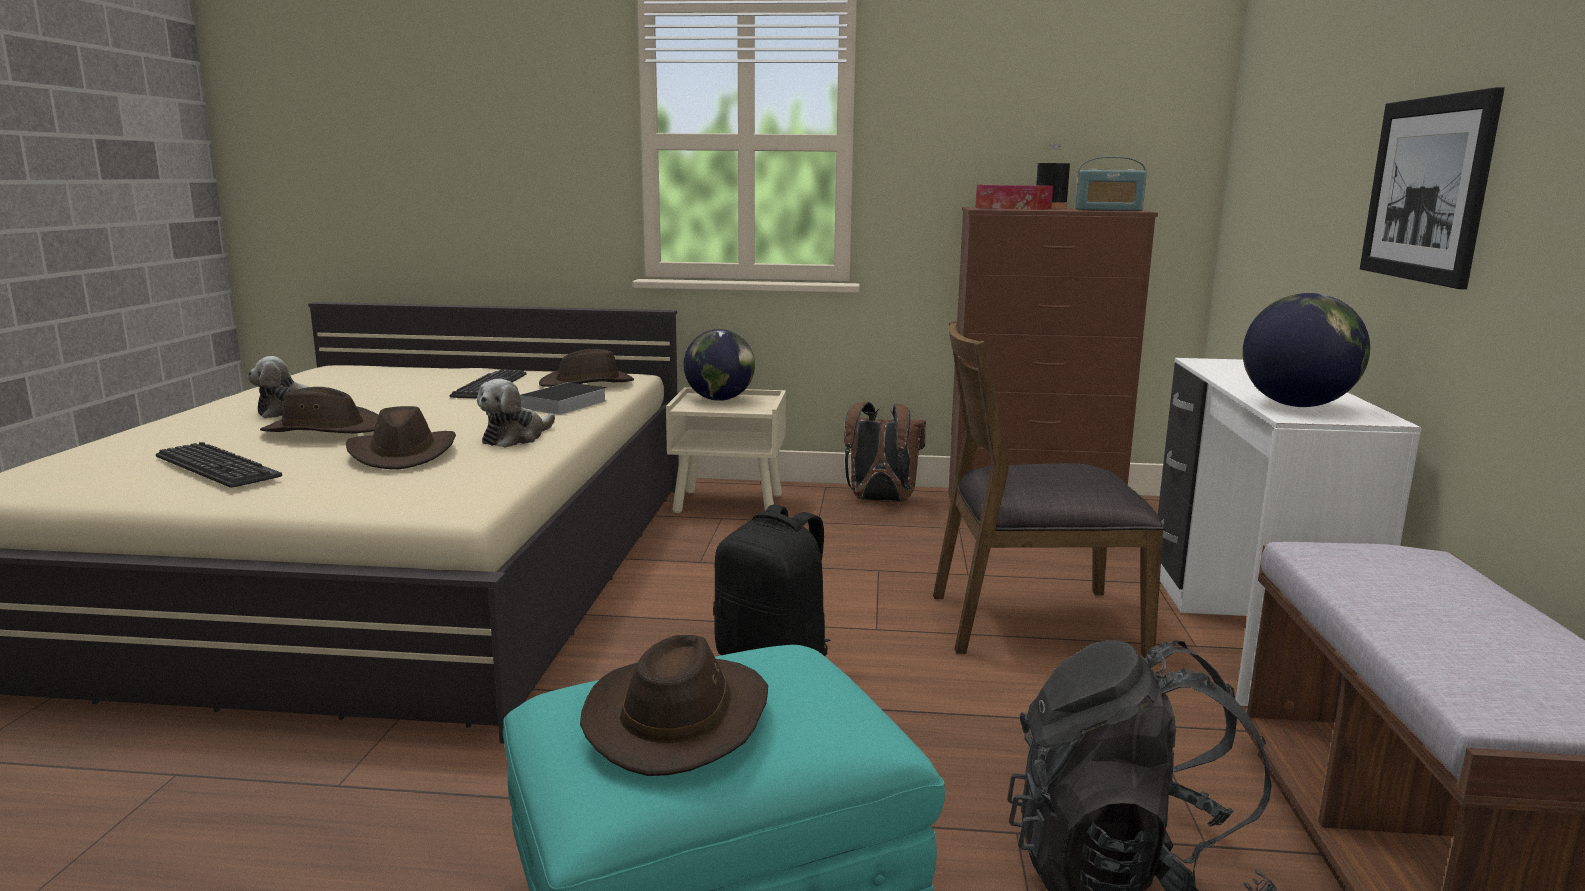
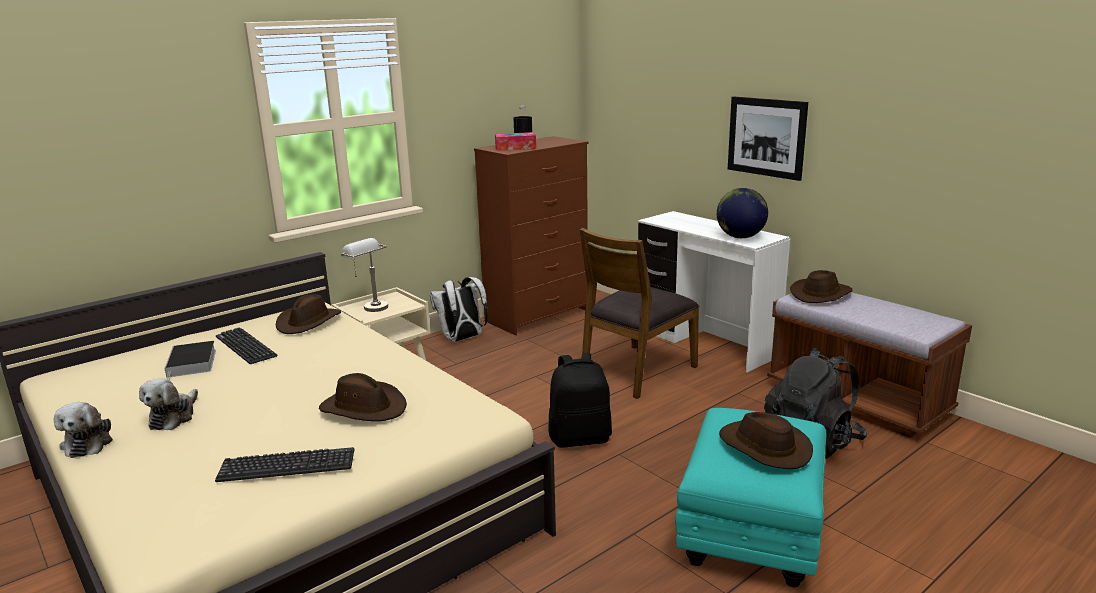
camera: 45 degrees left, 5 degrees up
brown hat [260,387,379,433] -> brown hat moved to [790,270,853,303]
plush toy [477,379,555,448] -> plush toy moved to [53,402,113,458]
book [520,382,607,415] -> book moved to [164,341,216,381]
globe [684,329,755,401] -> grey table lamp [341,238,388,312]
brown backpack [844,402,926,502] -> white backpack [430,277,488,342]
radio [1075,157,1147,211] -> none

